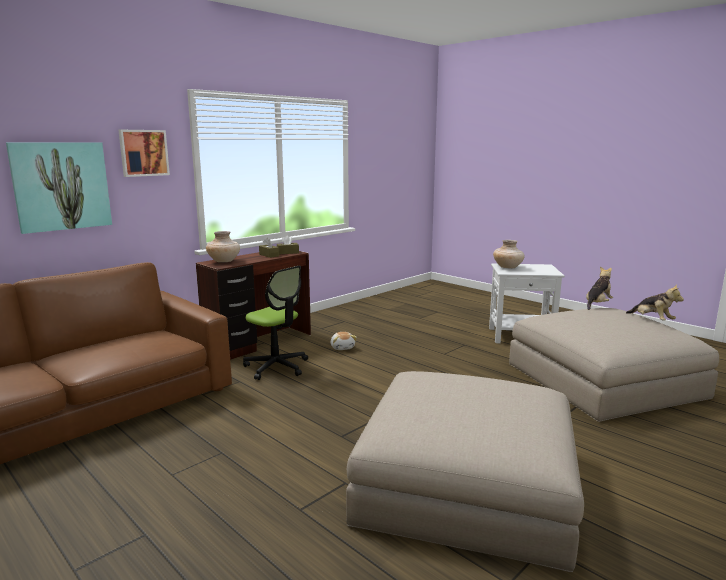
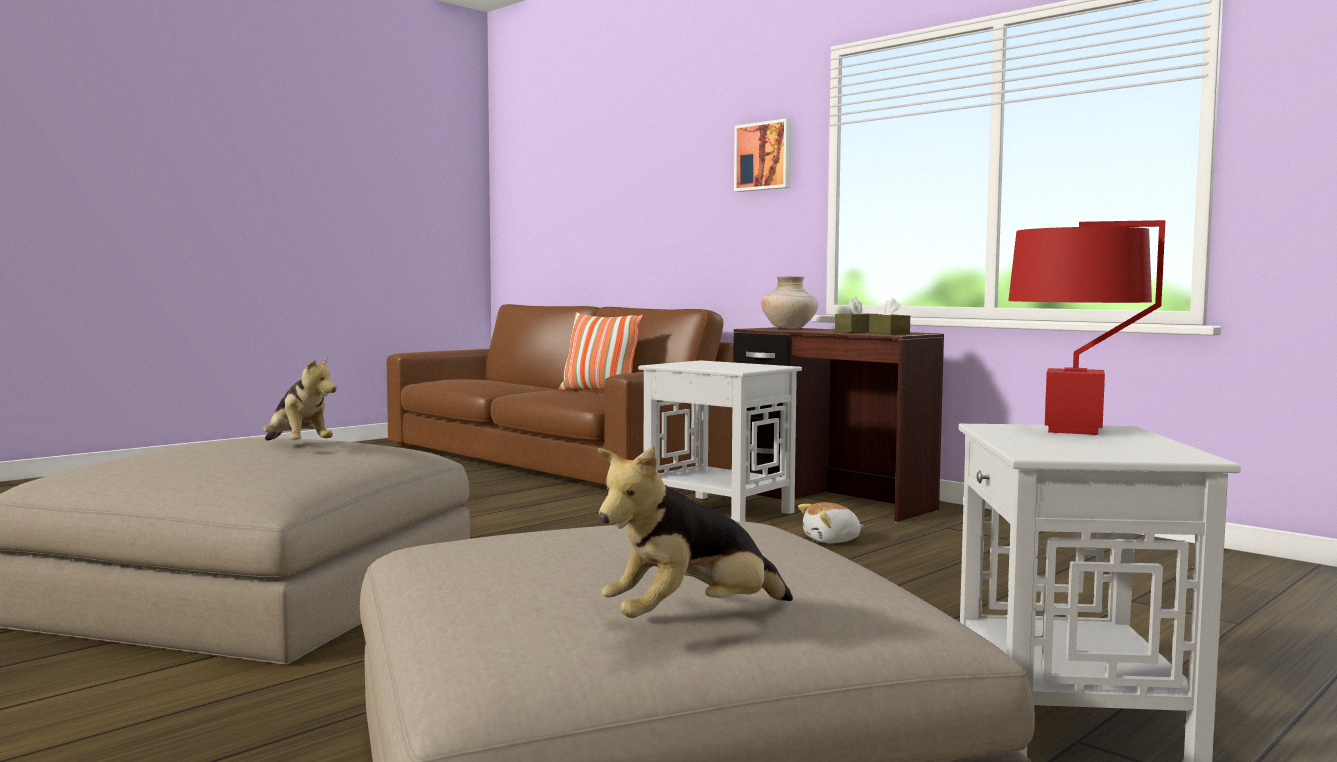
camera: 90 degrees right, 10 degrees down
picture [6,143,112,234] -> none
office chair [243,266,308,380] -> white side table [638,360,802,522]
beige vase [493,240,525,269] -> red table lamp [1008,220,1165,435]
plush toy [586,266,613,310] -> plush toy moved to [263,356,337,441]
none -> pillow [559,312,643,391]

